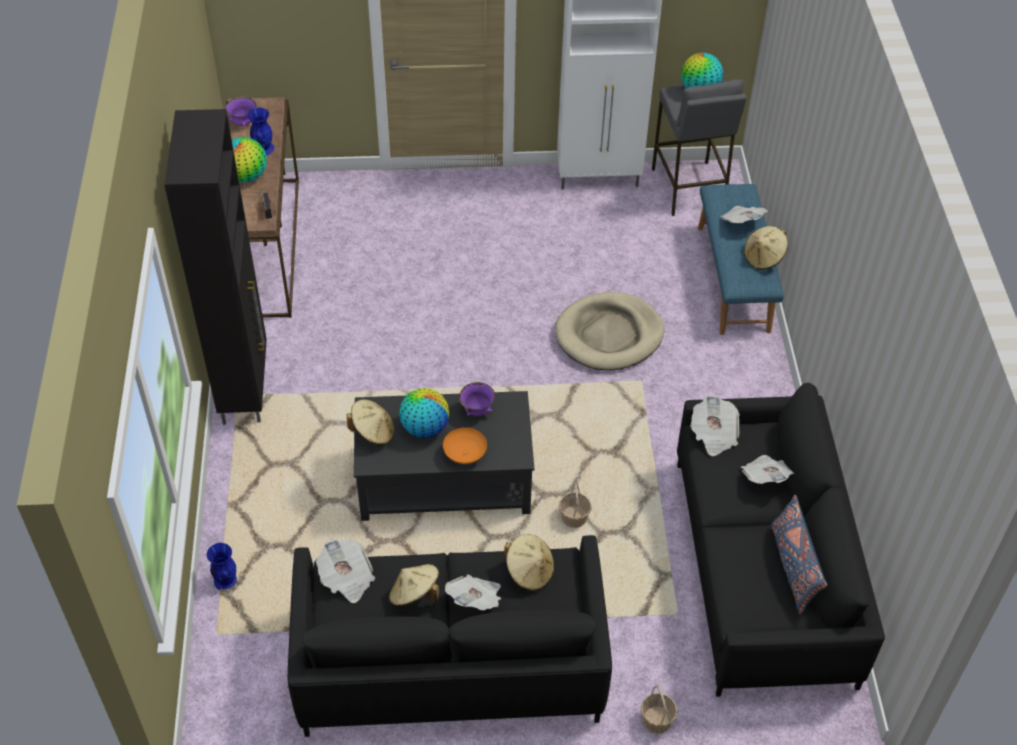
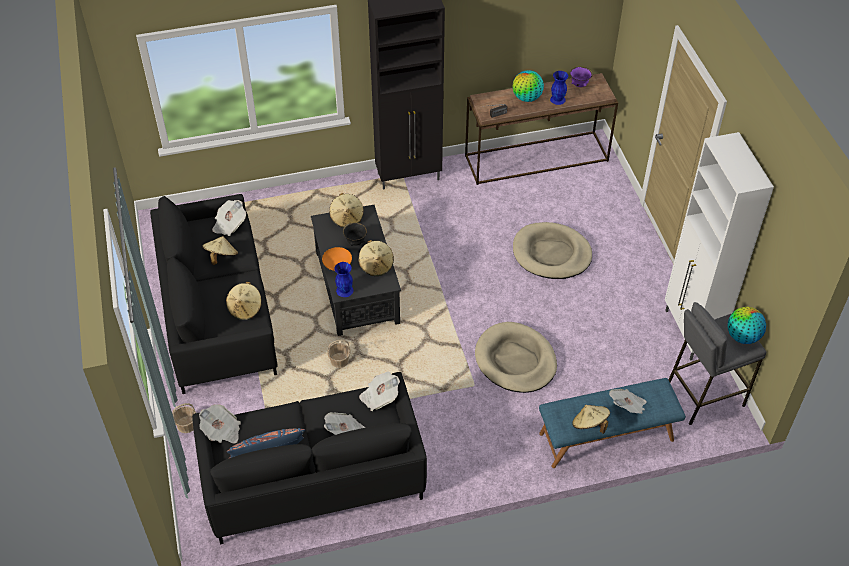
camera: 80 degrees right, 0 degrees up
blue vase [207,543,237,590] -> blue vase moved to [334,262,353,297]
globe [399,388,449,438] -> black bowl [343,223,367,246]
newspaper [445,575,501,610] -> newspaper moved to [199,404,241,444]
purple bowl [459,382,495,416] -> beige hat [358,240,394,276]
none -> beige dog bed [513,222,592,279]

